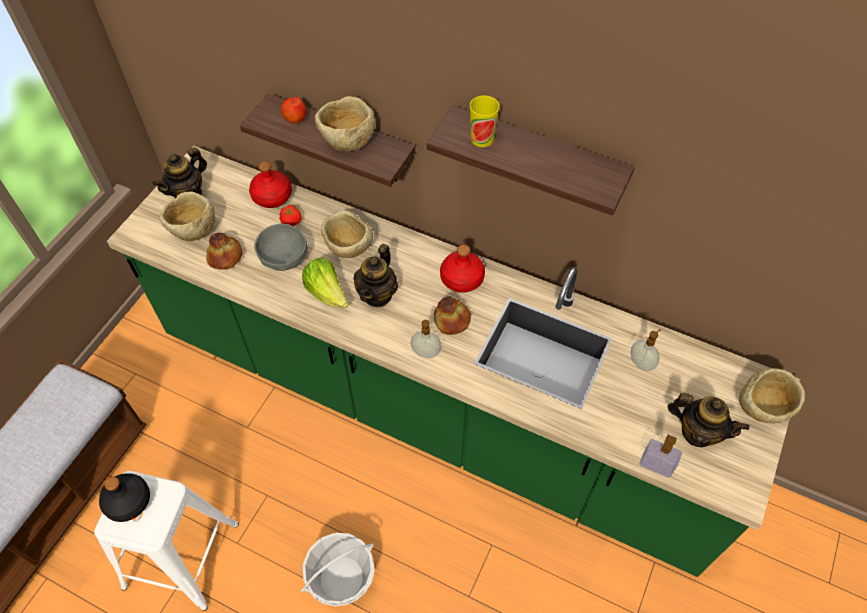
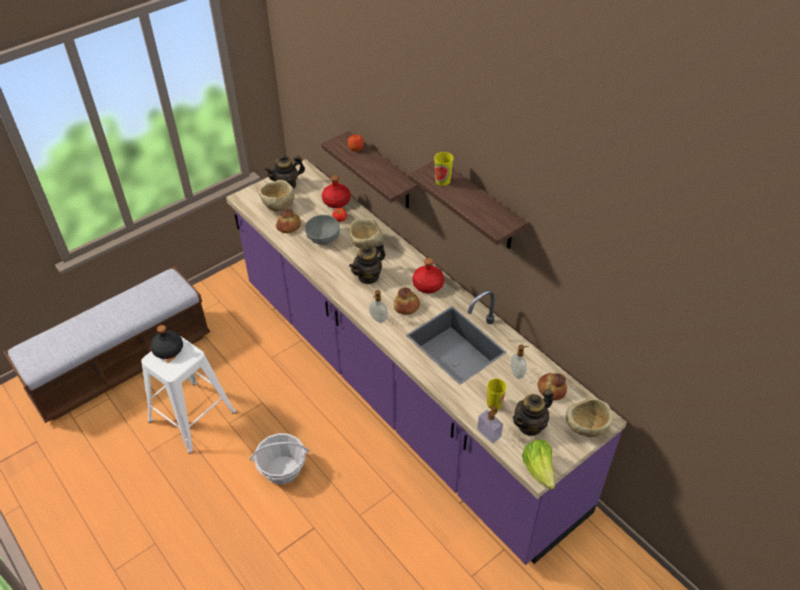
camera: 25 degrees right, 10 degrees down
green counter [107,146,800,577] -> purple counter [226,159,627,565]
lettuce [302,257,349,308] -> lettuce moved to [522,440,555,490]
beige bowl [315,96,375,152] -> none
teapot [668,393,750,447] -> teapot turned 90 degrees clockwise [513,389,554,436]
none -> cup [487,378,507,410]
none -> bread [538,373,567,400]

